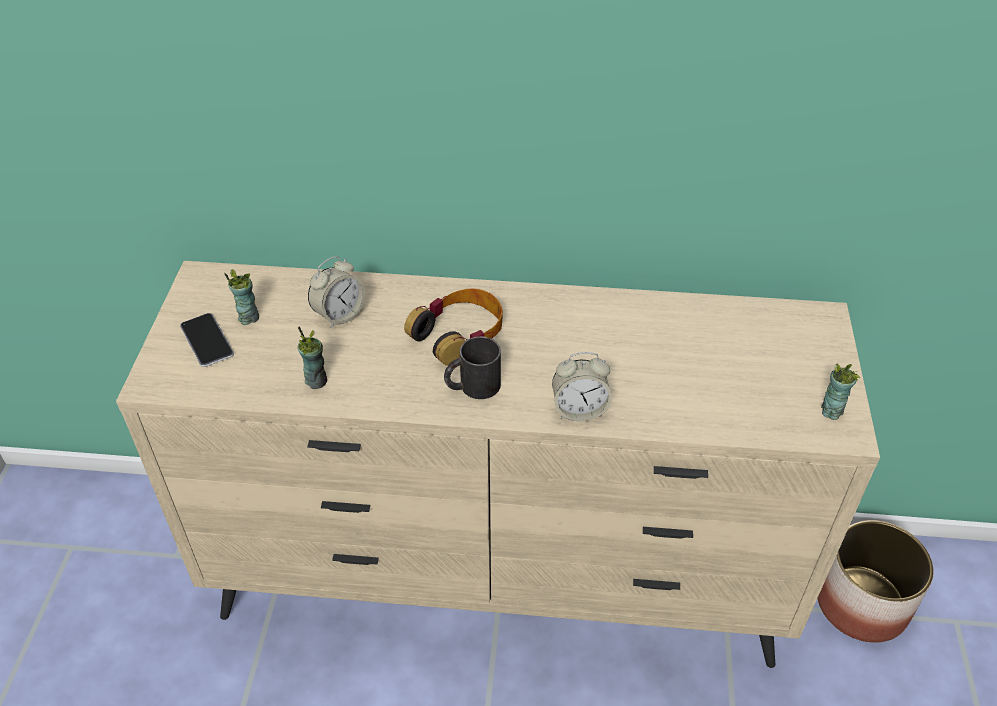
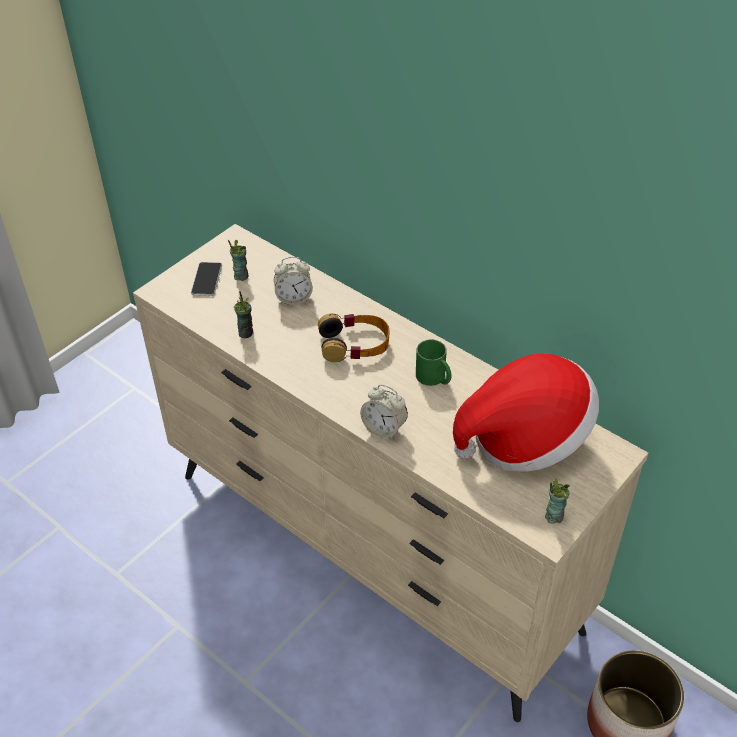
camera: 35 degrees right, 0 degrees up
black mug [444,336,501,399] -> none
none -> green mug [416,339,451,386]
none -> hat [453,353,599,472]

